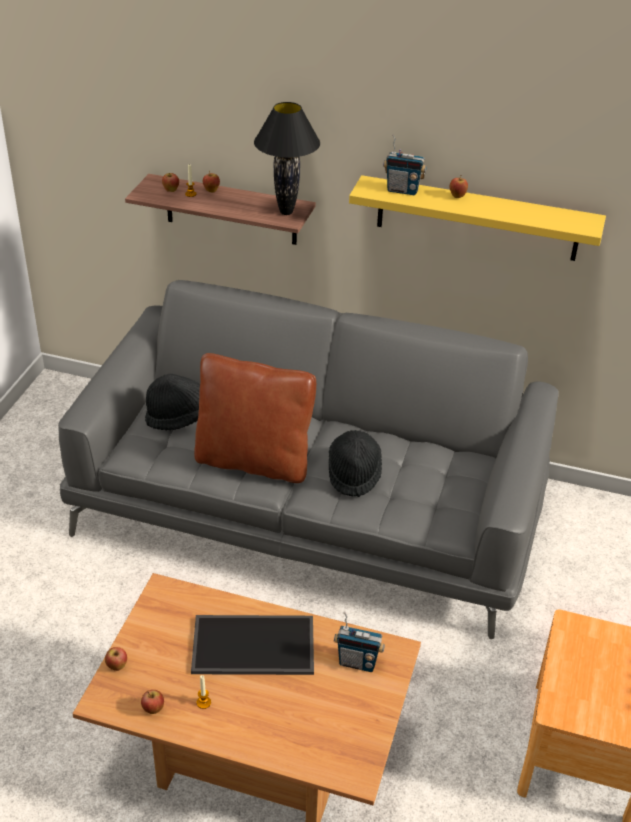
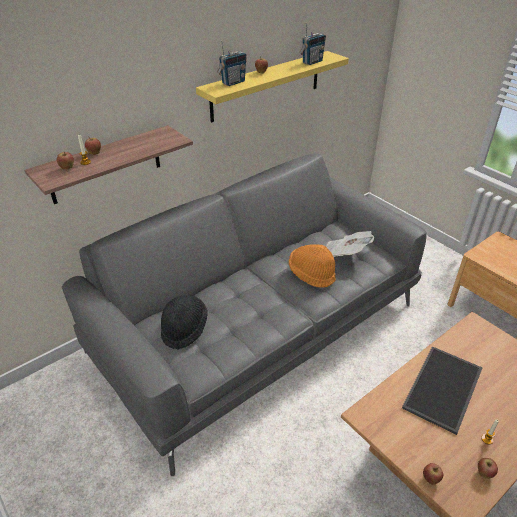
camera: 55 degrees left, 0 degrees up
brown pillow [194,353,316,483] -> none
black table lamp [254,102,320,215] -> none
black hat [329,430,382,497] -> orange hat [289,244,336,288]
radio [334,612,385,672] -> radio moved to [299,22,326,65]
none -> newspaper [326,231,374,257]

